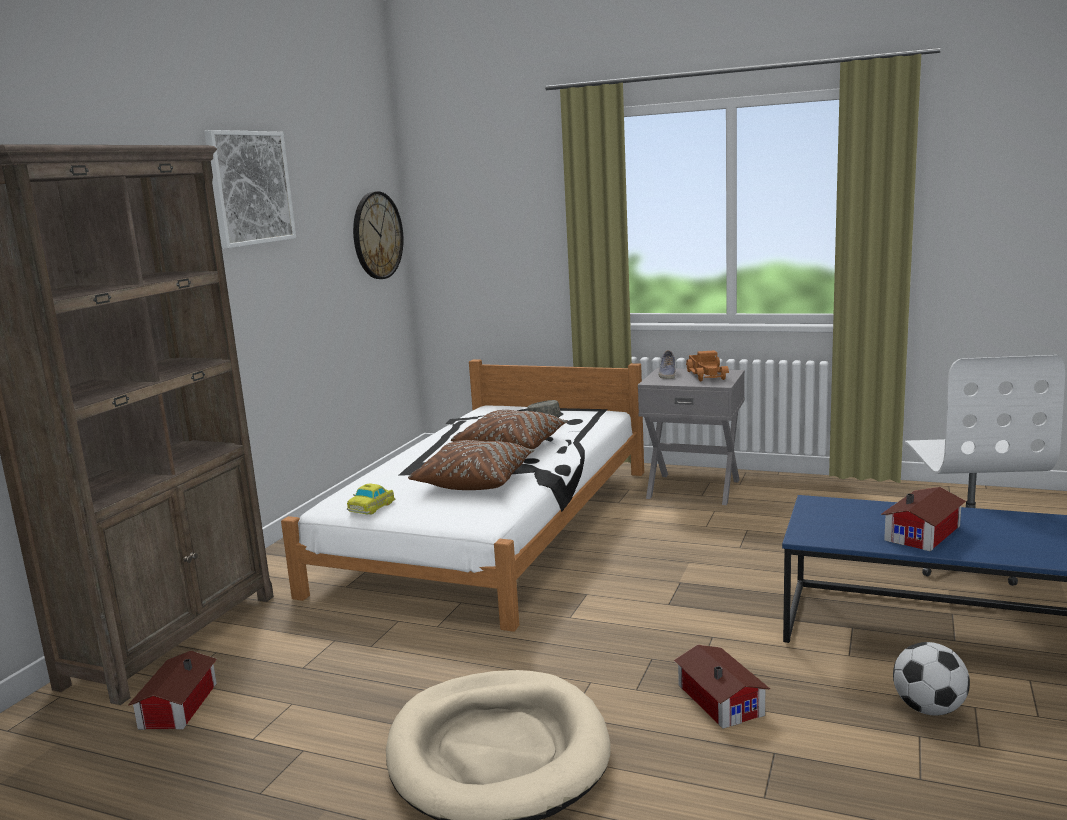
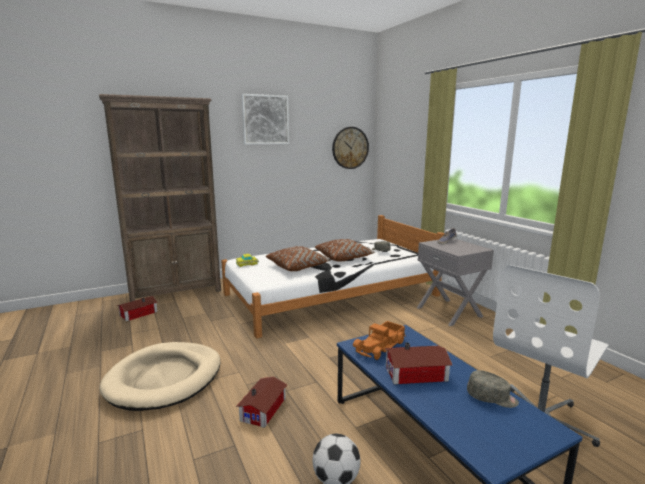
camera: 40 degrees right, 0 degrees up
toy truck [686,350,729,381] -> toy truck moved to [353,321,406,360]
none -> grey cap [467,370,519,408]

